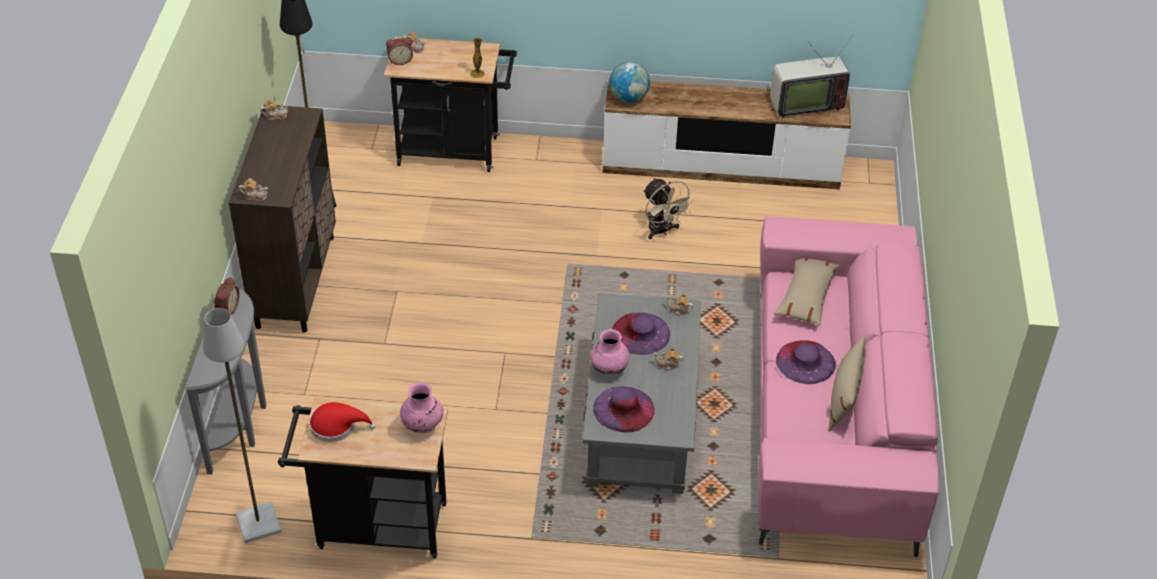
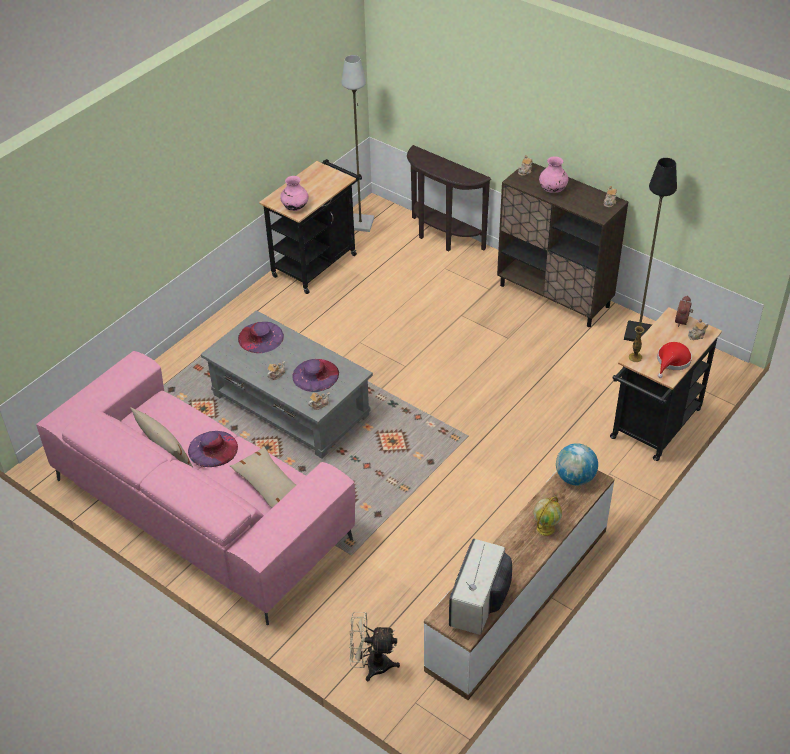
camera: 125 degrees right, 0 degrees up
grey console table [185,289,267,474] -> brown console table [407,145,491,251]
alarm clock [214,277,239,315] -> none
red hat [309,402,376,442] -> red hat moved to [657,342,692,378]
pink vase [590,329,630,374] -> pink vase moved to [539,156,568,193]
beige fan [643,178,695,239] -> beige fan moved to [349,612,400,682]
none -> globe [534,497,562,536]

